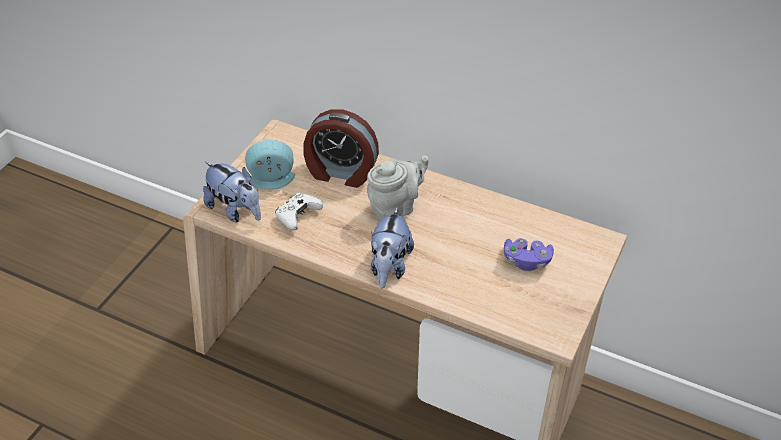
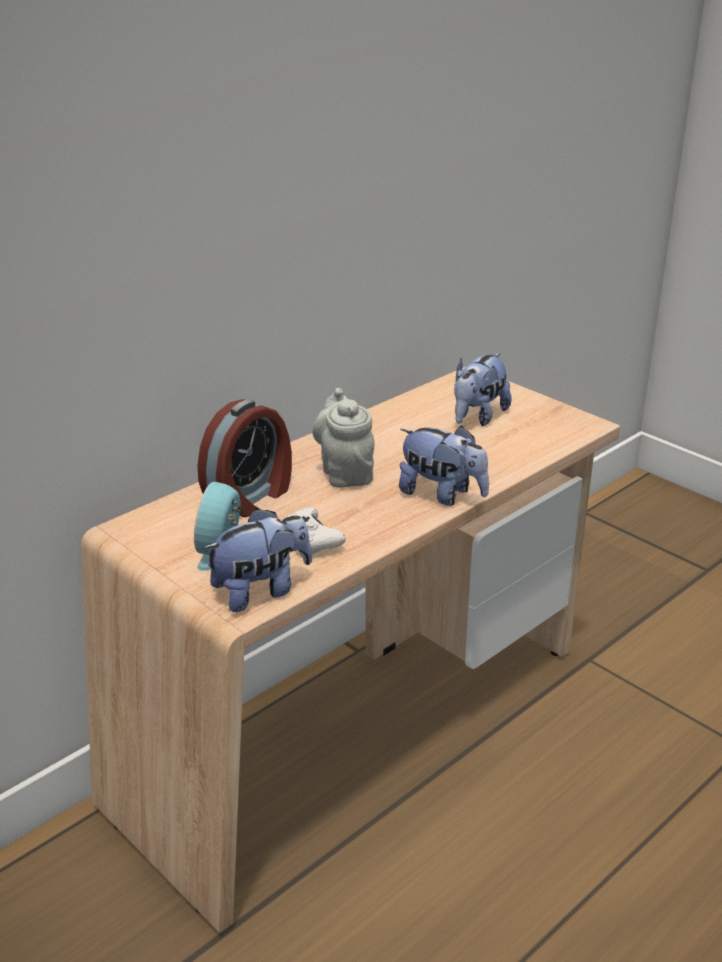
camera: 70 degrees left, 15 degrees down
purple game controller [504,238,554,271] -> plush toy [454,353,511,426]

